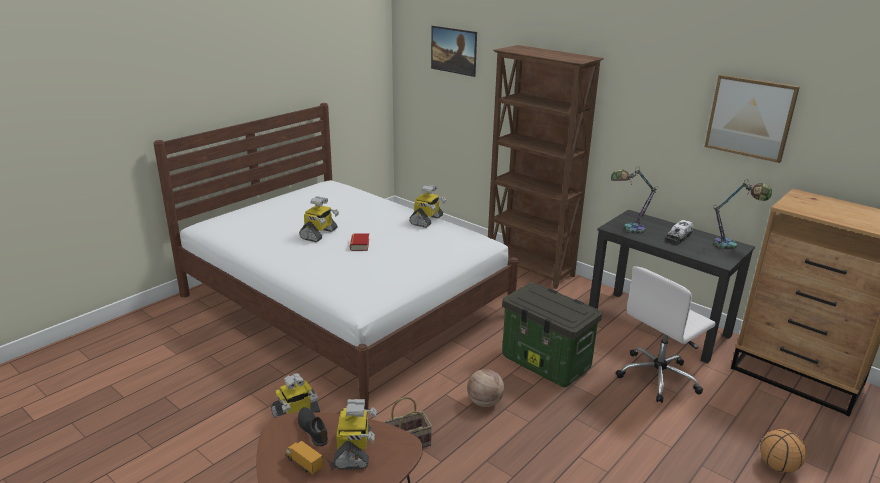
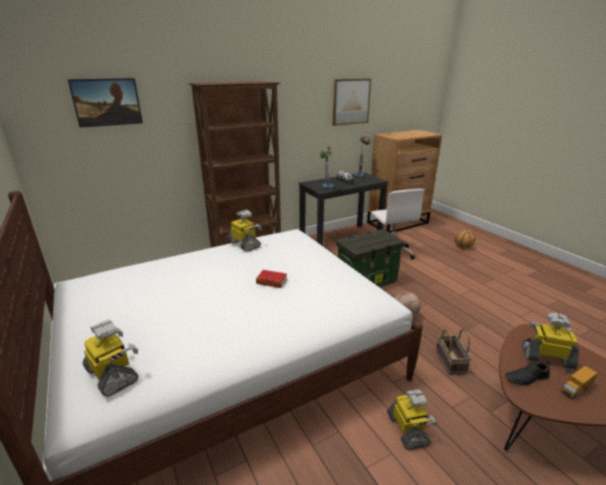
camera: 70 degrees left, 0 degrees up
toy robot [299,196,339,242] -> toy robot moved to [83,319,139,396]

